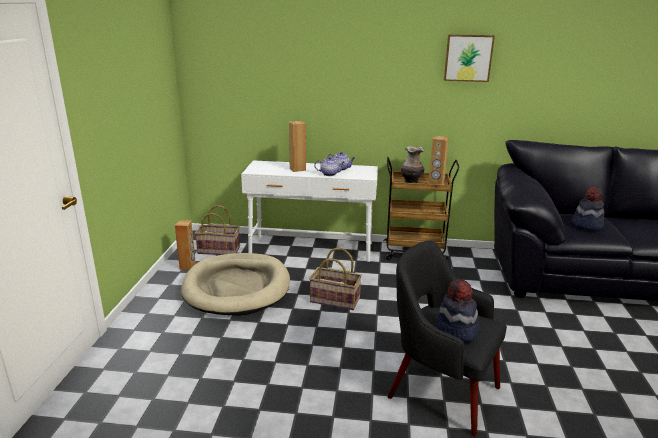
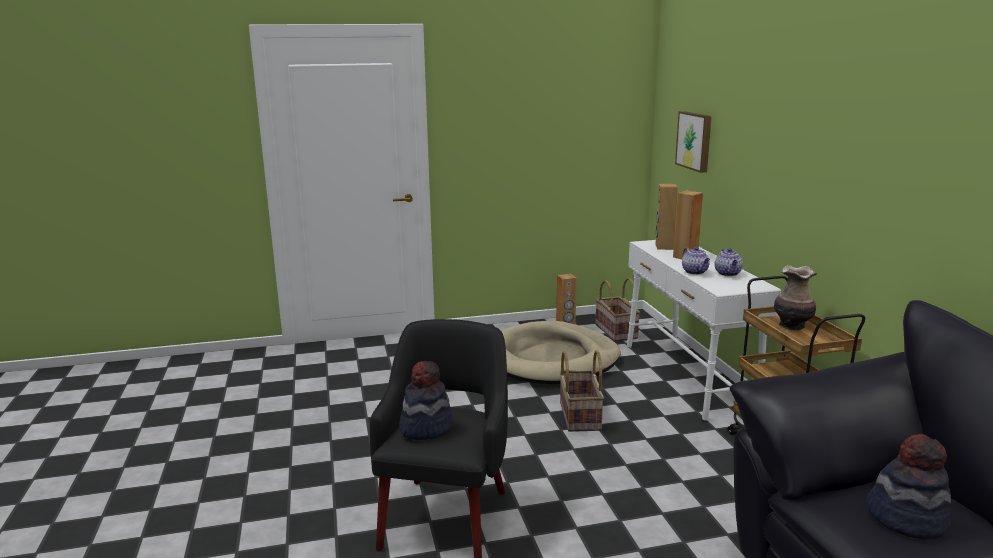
camera: 70 degrees right, 5 degrees down
brown speaker [428,136,449,185] -> brown speaker moved to [655,184,678,250]
picture [444,34,495,82] -> picture moved to [675,111,712,173]

